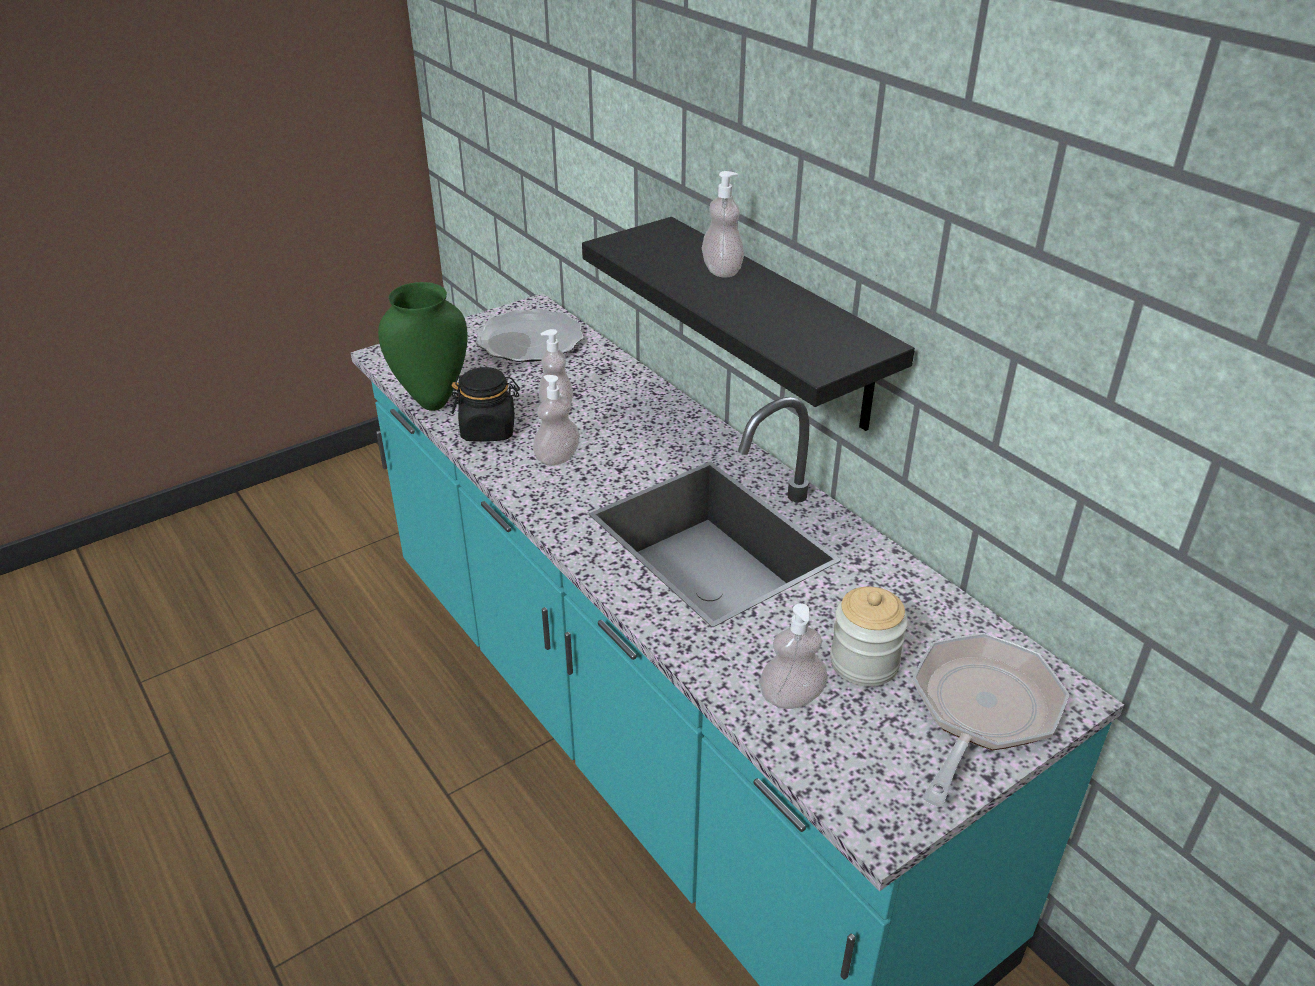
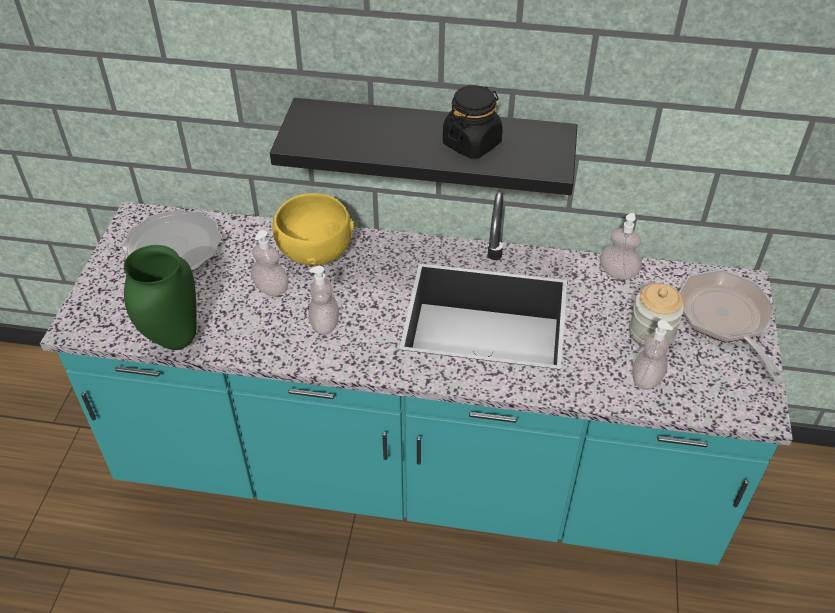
camera: 45 degrees left, 10 degrees up
black jar [451,367,520,442] -> black jar moved to [443,85,503,159]
soap dispenser [702,171,744,278] -> soap dispenser moved to [599,213,642,280]
none -> yellow bowl [272,193,354,265]

